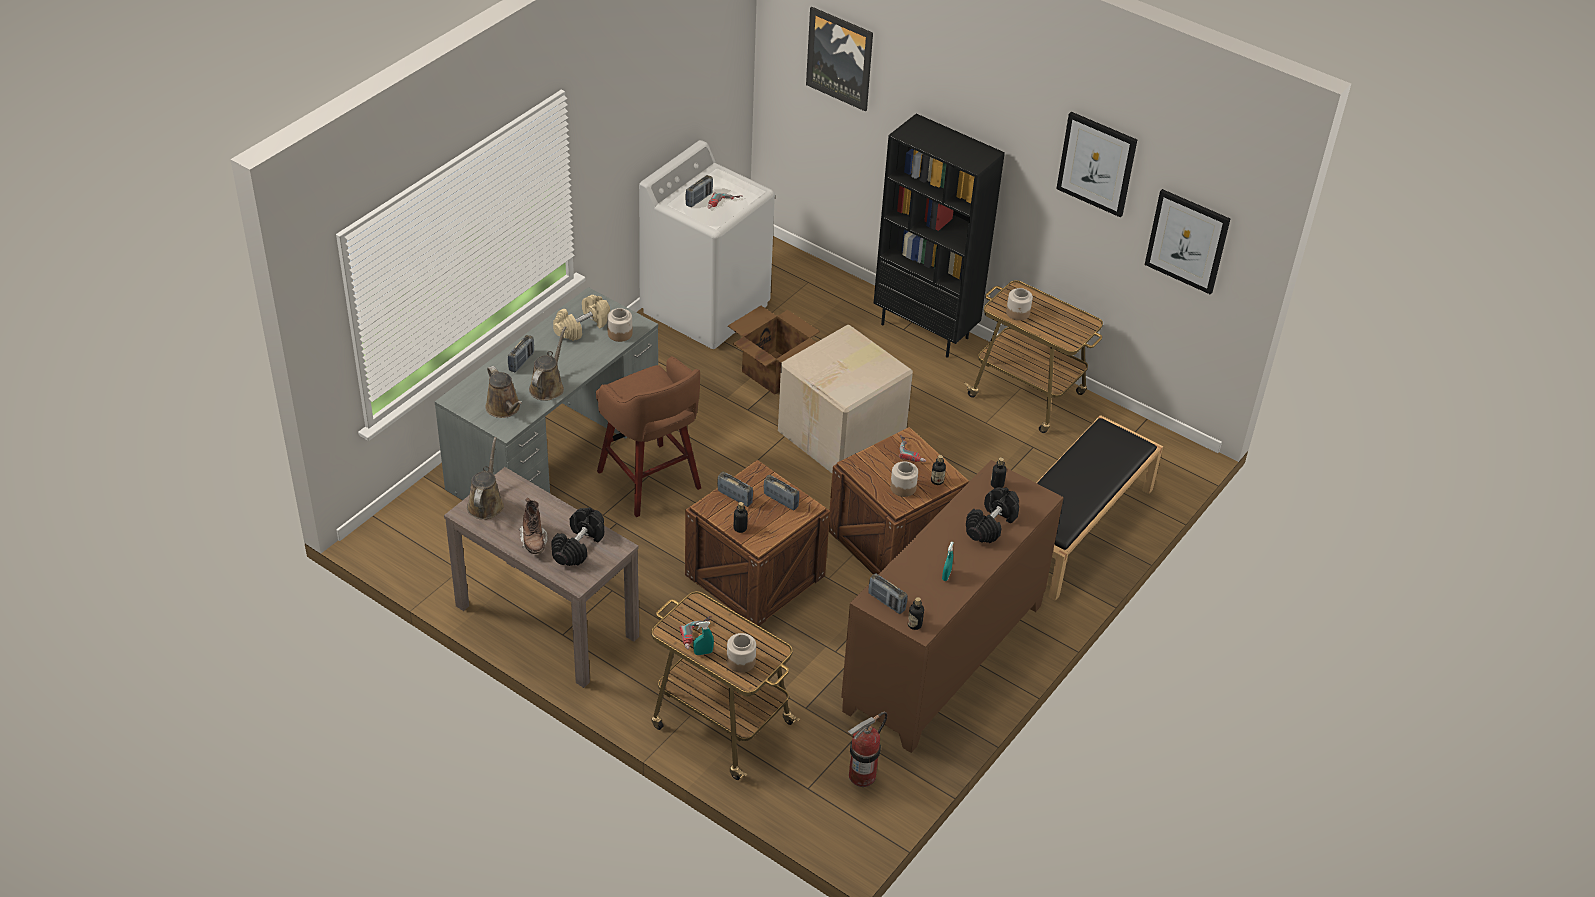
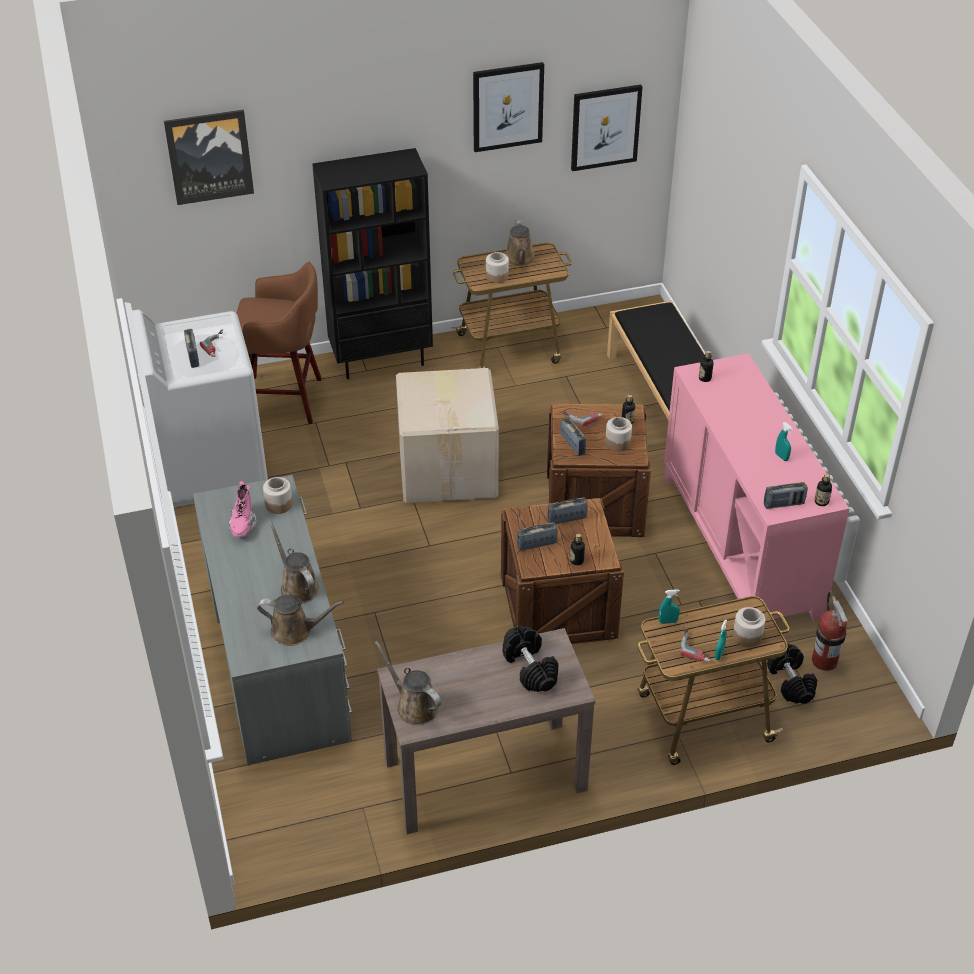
camera: 50 degrees left, 0 degrees up
radio [508,335,534,373] -> radio moved to [560,417,586,456]
brown boot [518,498,548,554] -> none
beige dumbbell [553,295,610,341] -> pink boot [228,481,257,537]
brown stool [596,356,701,517] -> brown stool moved to [236,262,322,424]
cardboard box [728,306,820,395] -> none
brown cabinet [841,460,1064,753] -> pink cabinet [664,353,850,621]
black dumbbell [966,487,1019,543] -> black dumbbell moved to [767,643,817,704]
none -> brown watering can [505,220,535,266]
none -> turquoise spray bottle [659,589,680,624]

